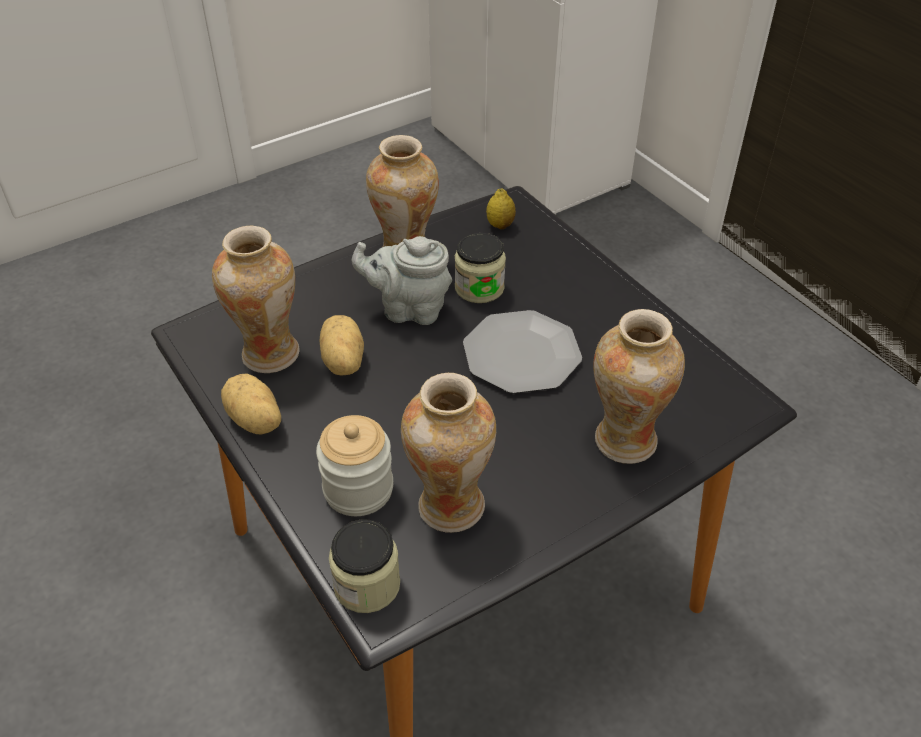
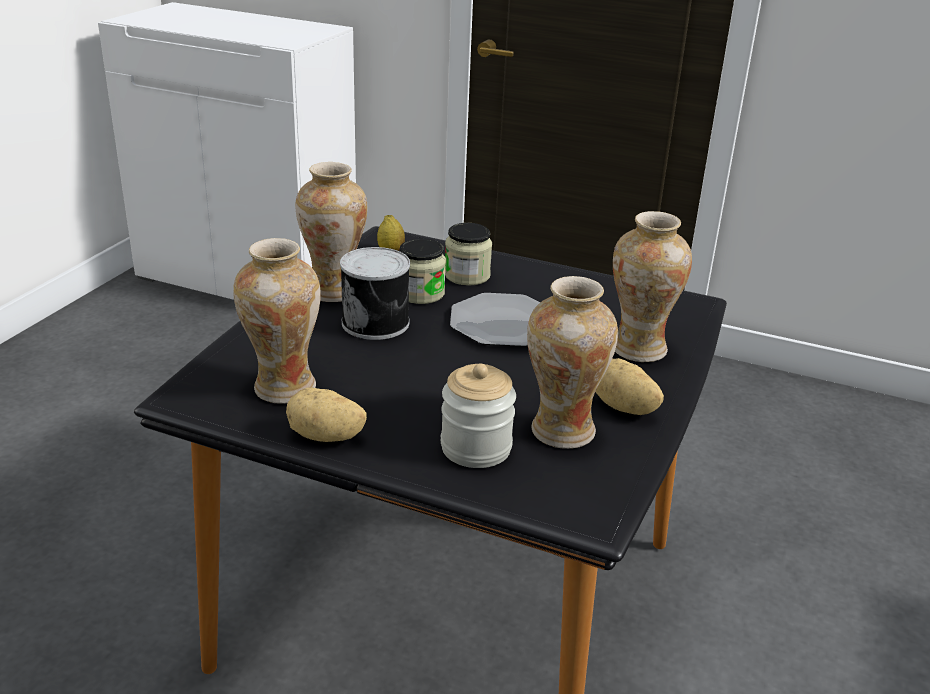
camera: 35 degrees left, 15 degrees down
potato [319,315,364,376] -> potato moved to [596,358,664,415]
jar [329,519,400,613] -> jar moved to [445,223,492,286]
grey teapot [352,236,452,325] -> can [340,247,410,340]

